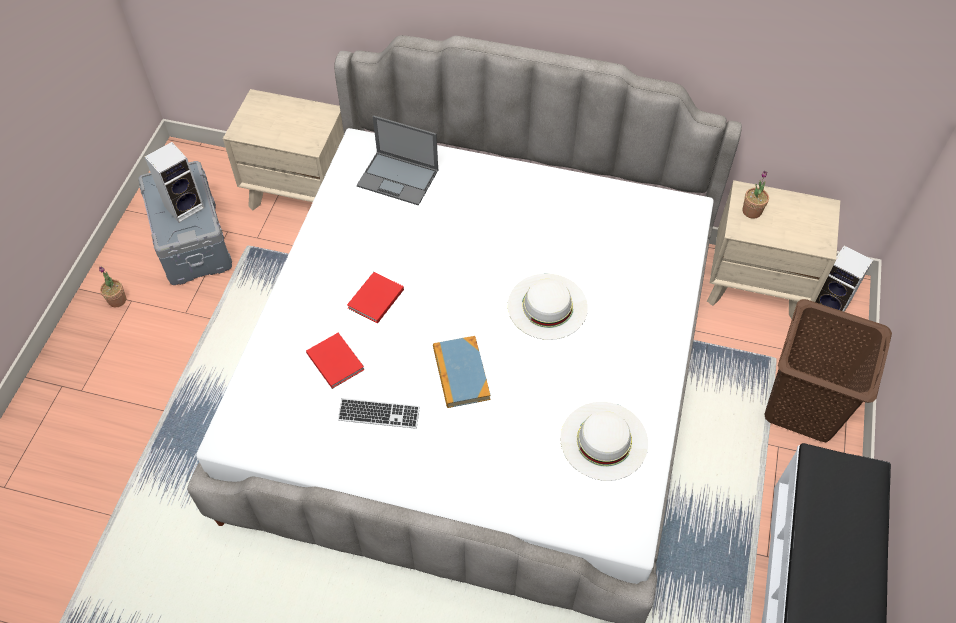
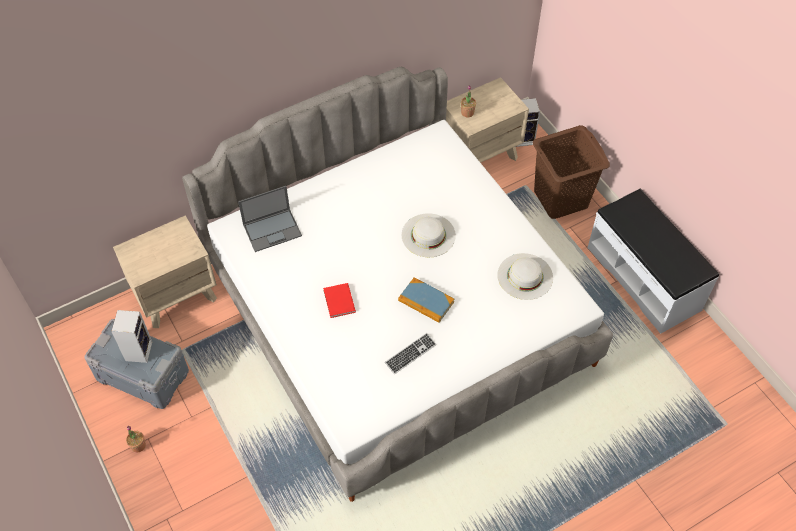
camera: 45 degrees left, 0 degrees up
red book [306,333,364,389] -> none

